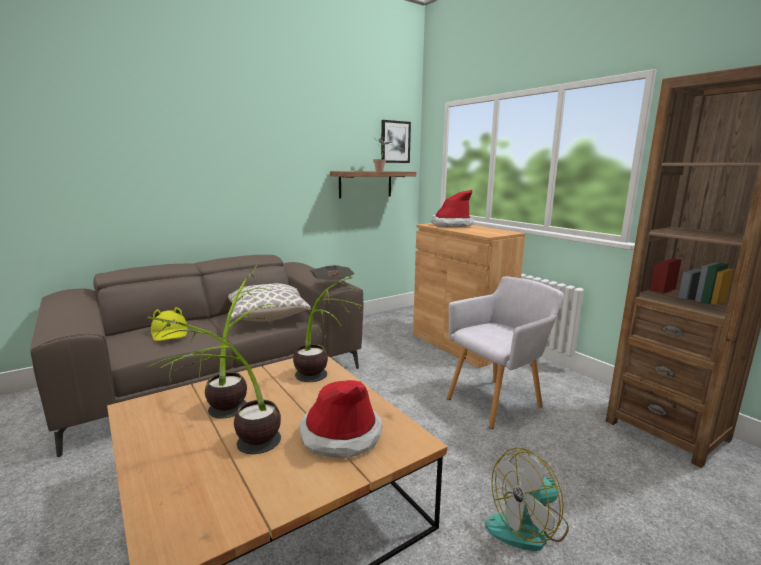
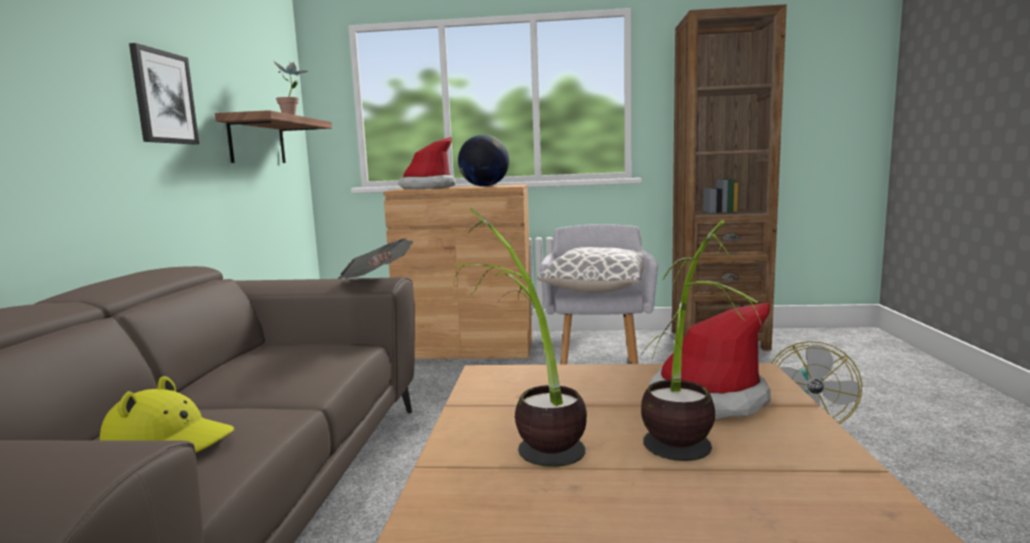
camera: 50 degrees left, 5 degrees down
pillow [228,283,311,322] -> pillow moved to [537,247,644,293]
potted plant [293,277,362,382] -> none
picture [381,120,411,163] -> picture moved to [129,43,199,144]
none -> globe [458,135,509,187]

